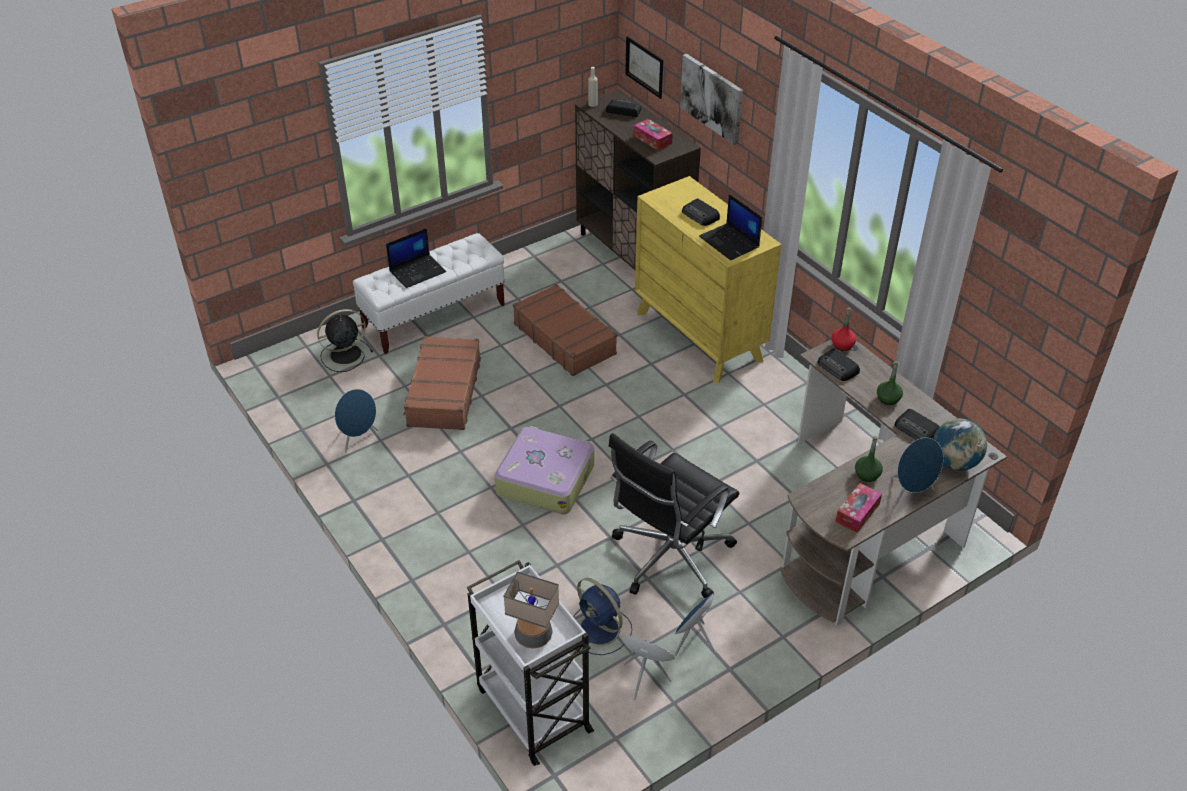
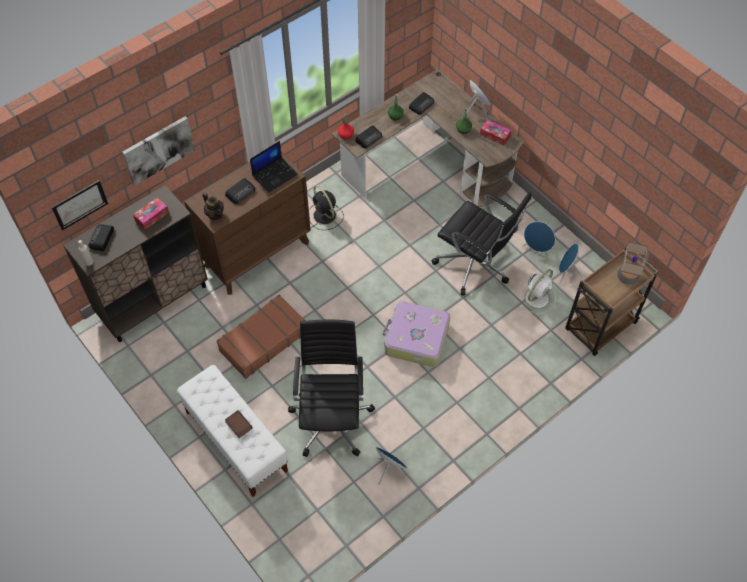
camera: 95 degrees left, 15 degrees up
black fan [317,309,373,372] -> black fan moved to [309,185,344,230]
laptop [386,228,446,288] -> book [225,410,253,438]
brown suitcase [403,336,481,430] -> black office chair [288,320,375,457]
white cart [467,560,594,766] -> brown cart [565,248,658,356]
blue fan [573,578,632,655] -> white fan [520,269,556,314]
yellow dresser [635,176,782,384] -> brown dresser [184,152,311,295]
globe [933,418,987,471] -> none
none -> teapot [203,193,224,220]

